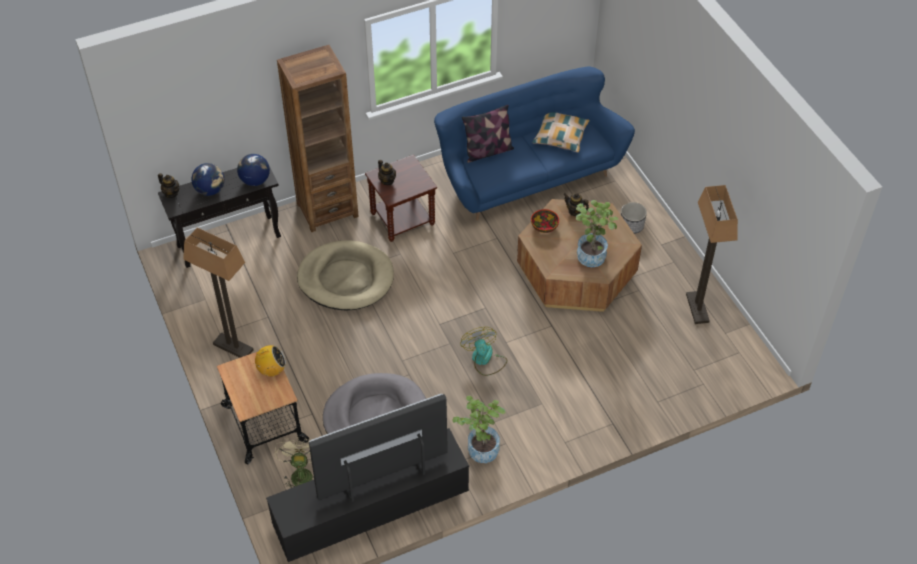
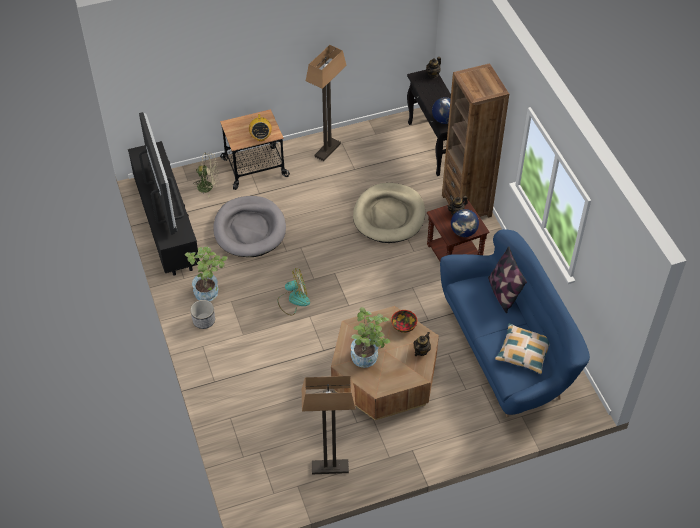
camera: 95 degrees right, 0 degrees up
globe [191,163,224,196] -> globe moved to [451,209,479,237]
planter [621,202,647,234] -> planter moved to [190,300,215,329]

